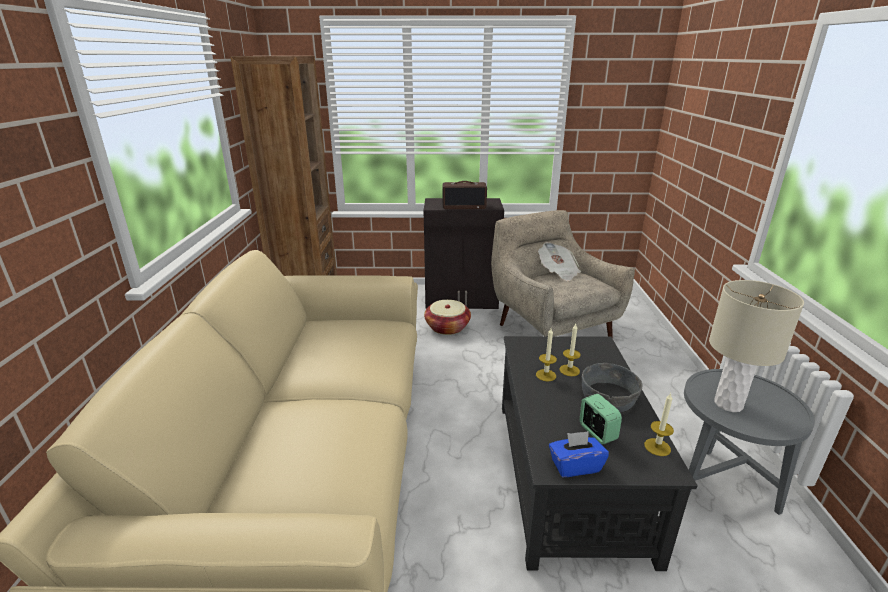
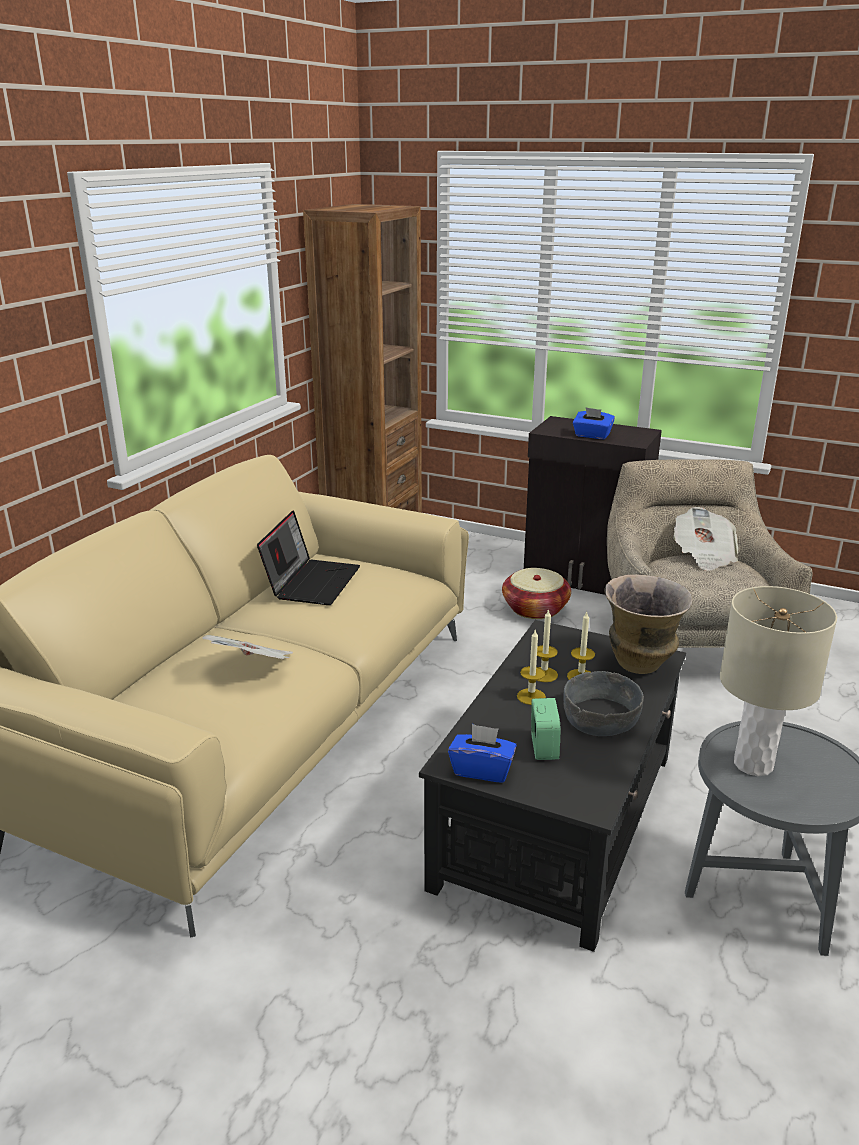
camera: 25 degrees right, 0 degrees up
radio [442,181,487,209] -> blue tissue box [573,407,615,439]
candle [644,393,674,456] -> candle moved to [517,630,546,705]
none -> newspaper [202,635,293,660]
none -> laptop [257,510,360,605]
none -> vase [604,574,693,674]

